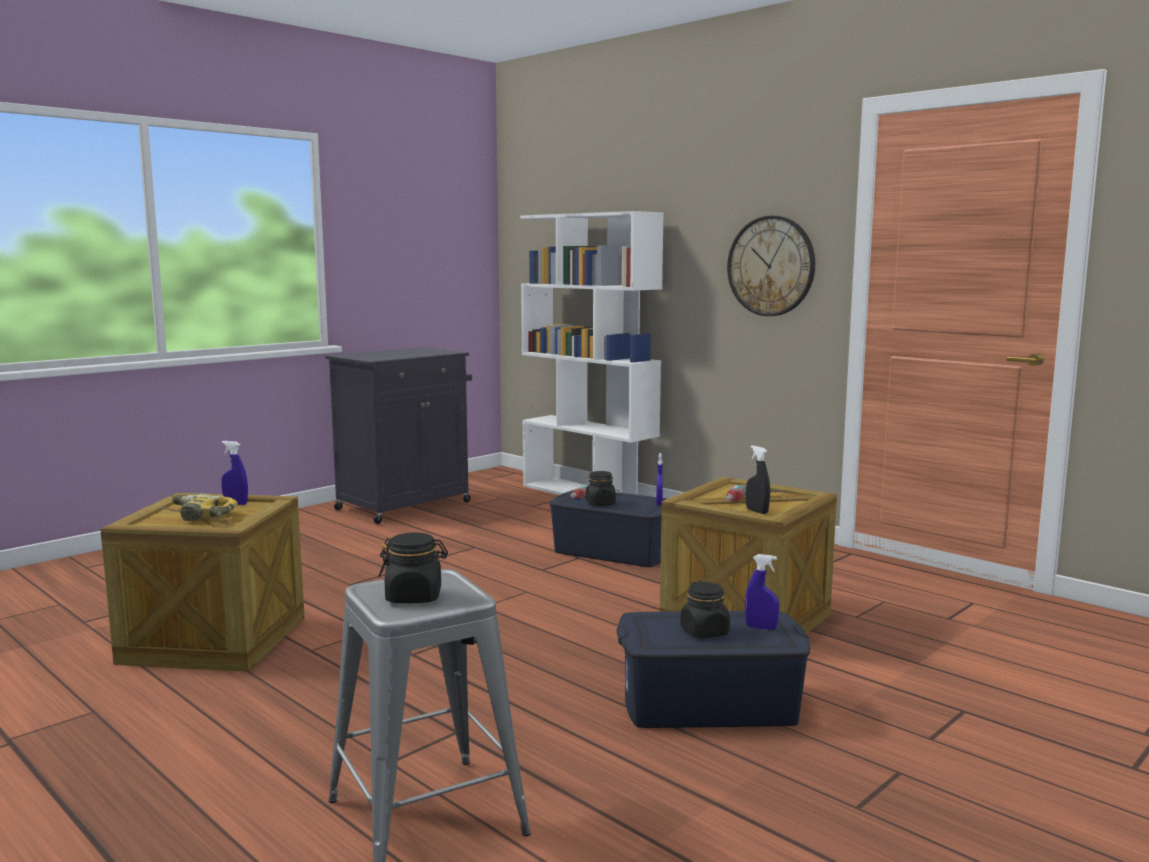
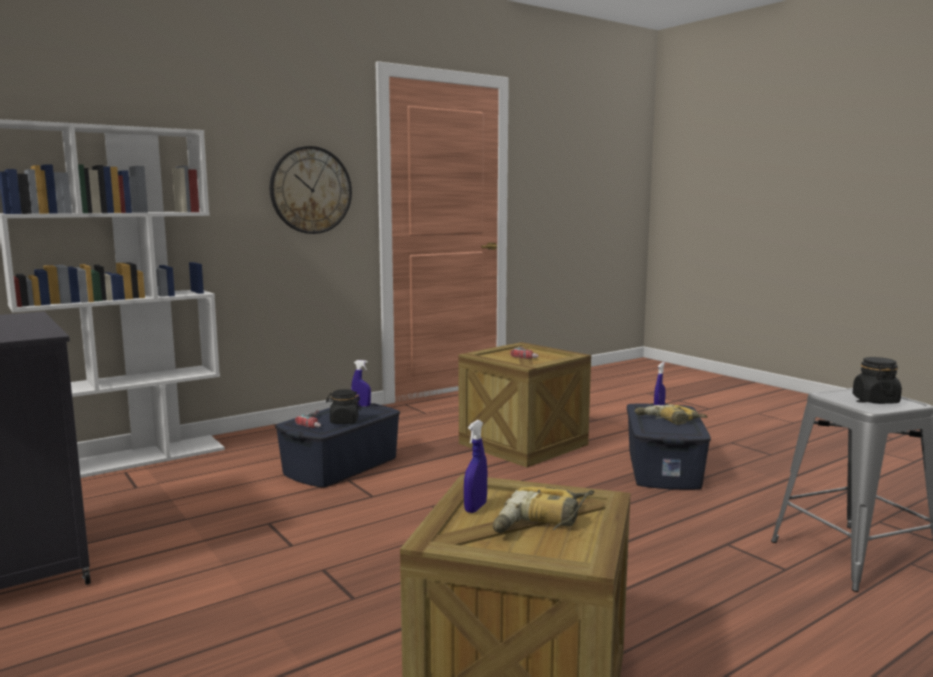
camera: 80 degrees left, 0 degrees up
black jar [680,581,730,638] -> power drill [635,404,707,425]
black spray bottle [746,445,770,514] -> none

